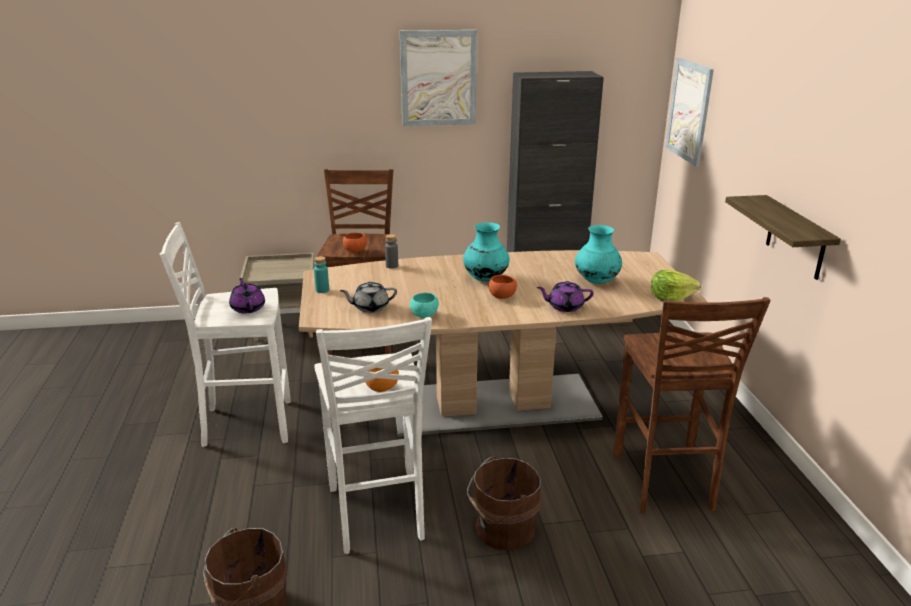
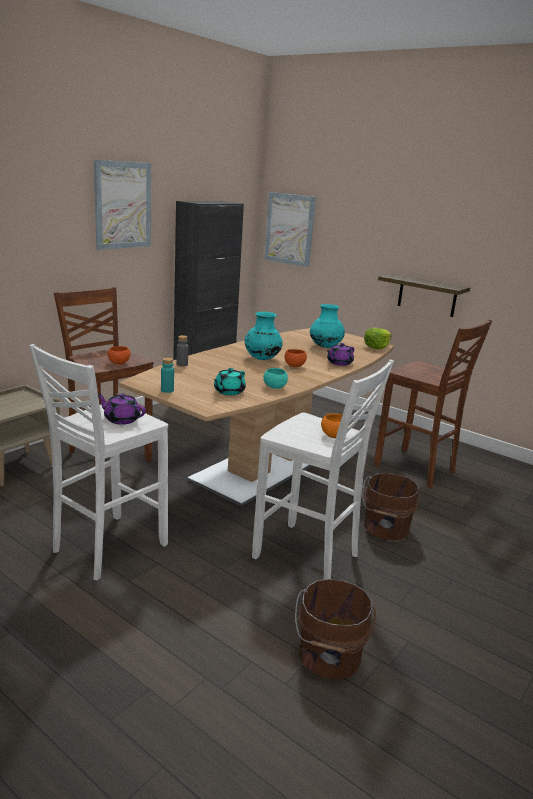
camera: 45 degrees left, 5 degrees down
grey teapot [340,282,397,313] -> turquoise teapot [214,368,246,395]

